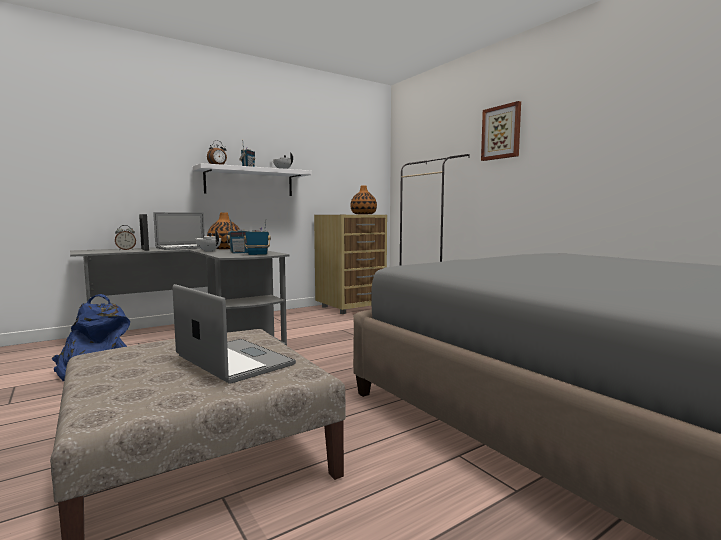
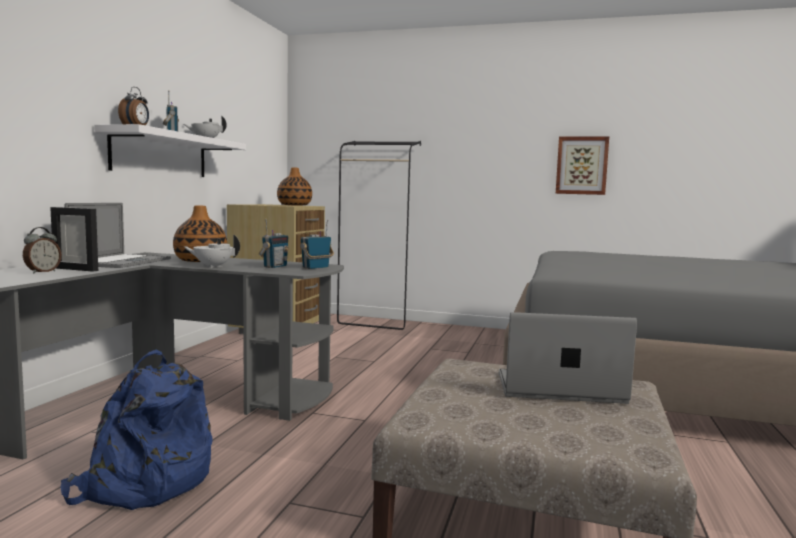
camera: 40 degrees left, 0 degrees up
picture [481,101,521,161] -> picture moved to [556,137,609,195]

